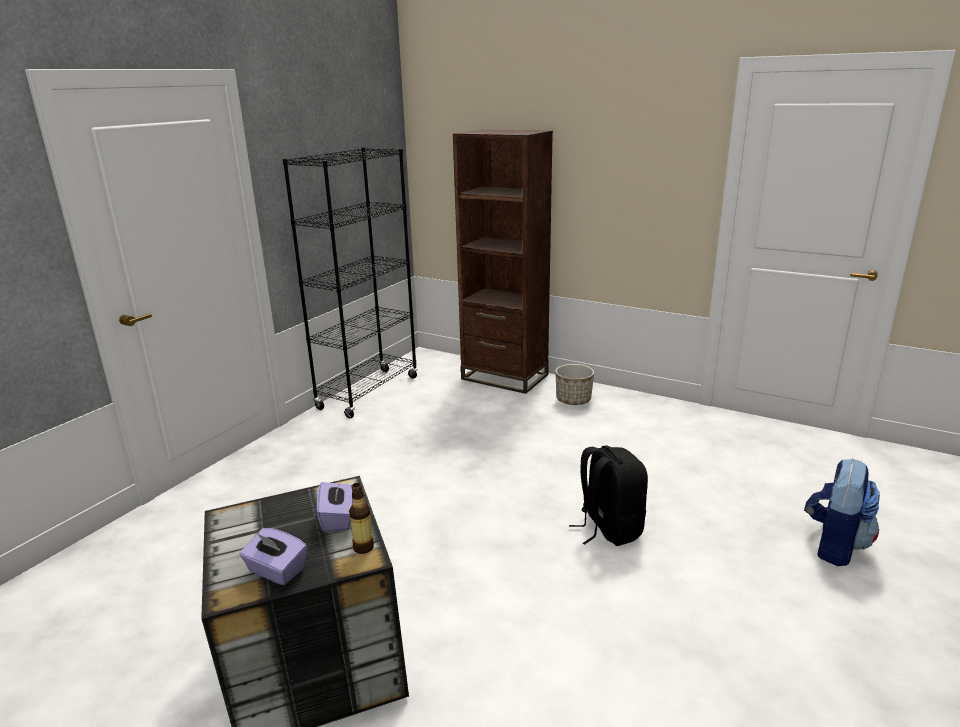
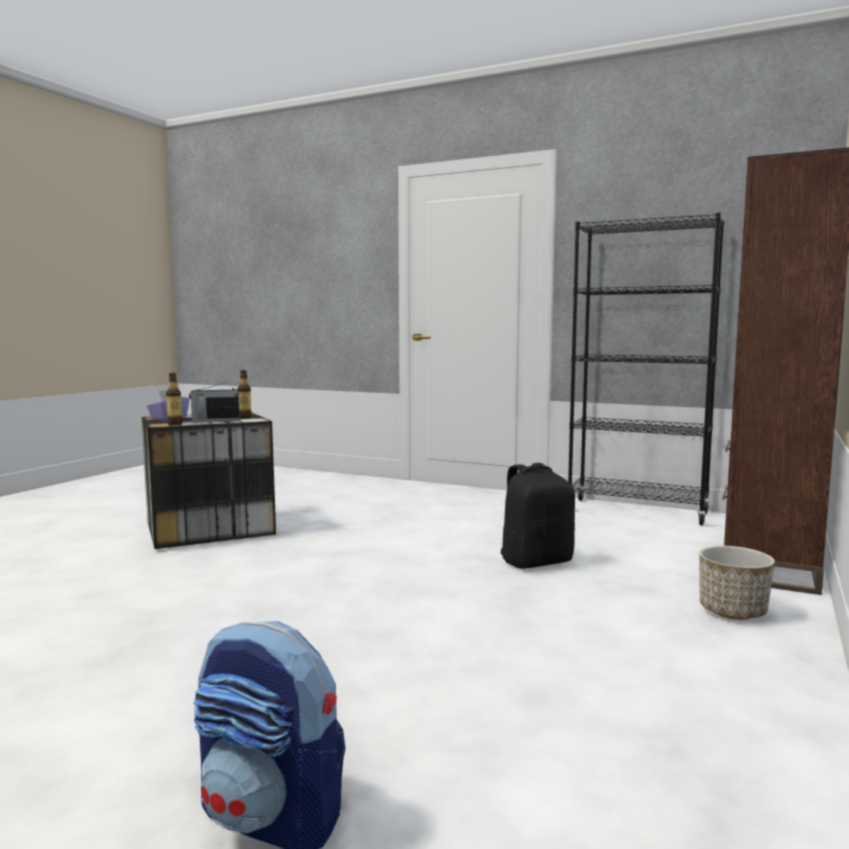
camera: 85 degrees right, 15 degrees down
purple tissue box [317,478,353,532] -> radio [189,381,240,422]
black backpack [569,445,648,546] -> black backpack moved to [500,463,575,569]
none -> bottle [237,370,252,418]

